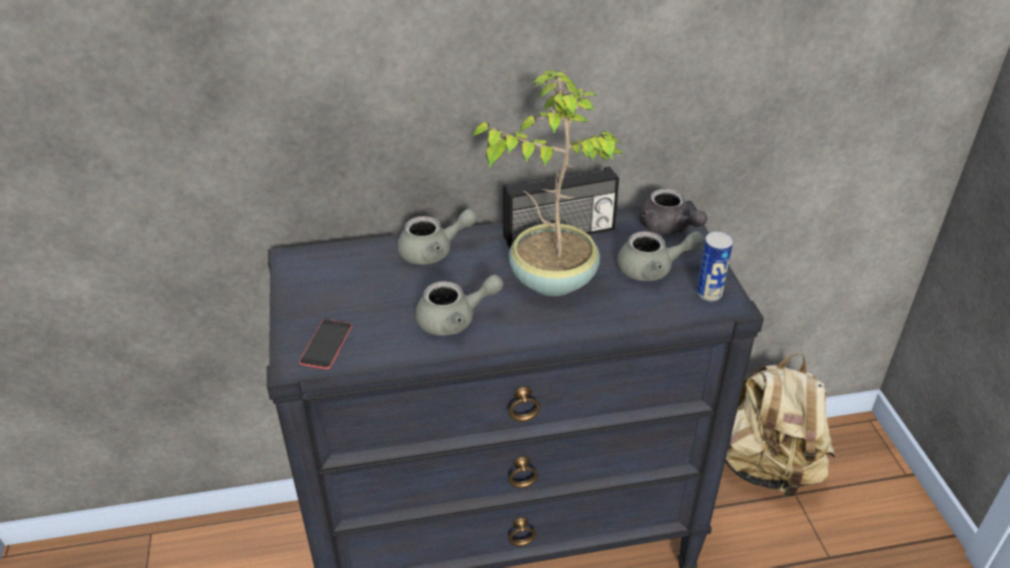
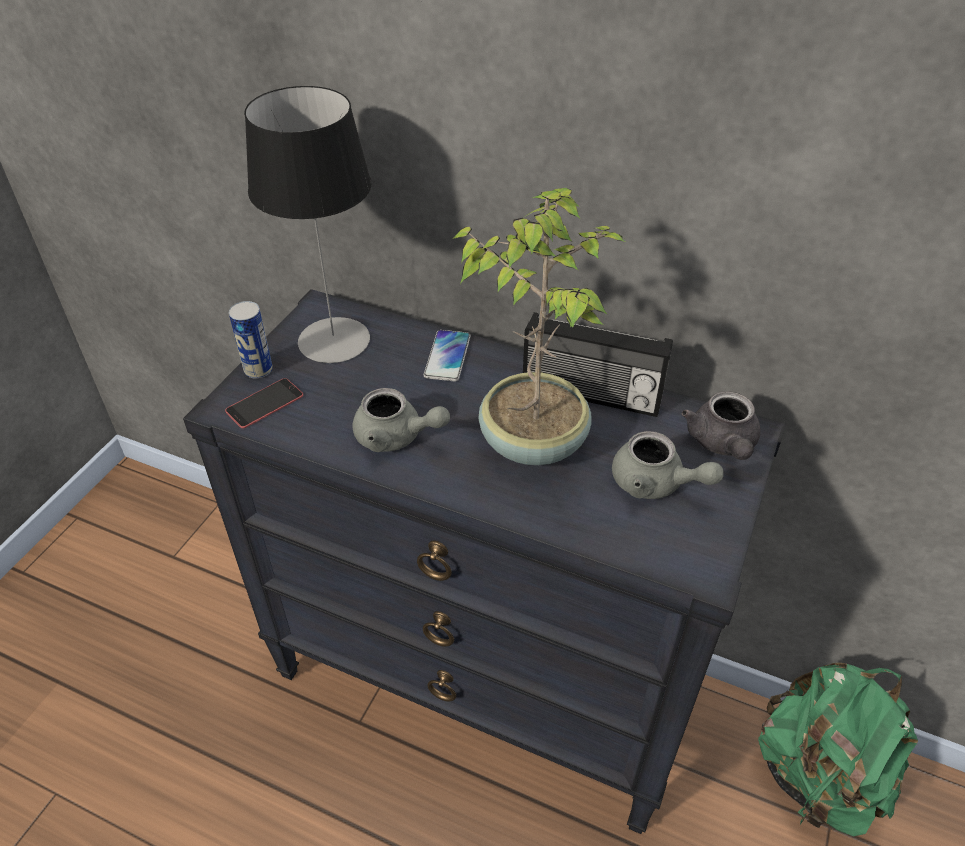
camera: 35 degrees right, 5 degrees up
grey teapot [397,209,477,265] -> phone [424,330,470,381]
can [696,232,733,301] -> can moved to [229,301,273,379]
beige backpack [725,353,835,498] -> green backpack [758,663,918,836]
none -> table lamp [244,86,371,363]

